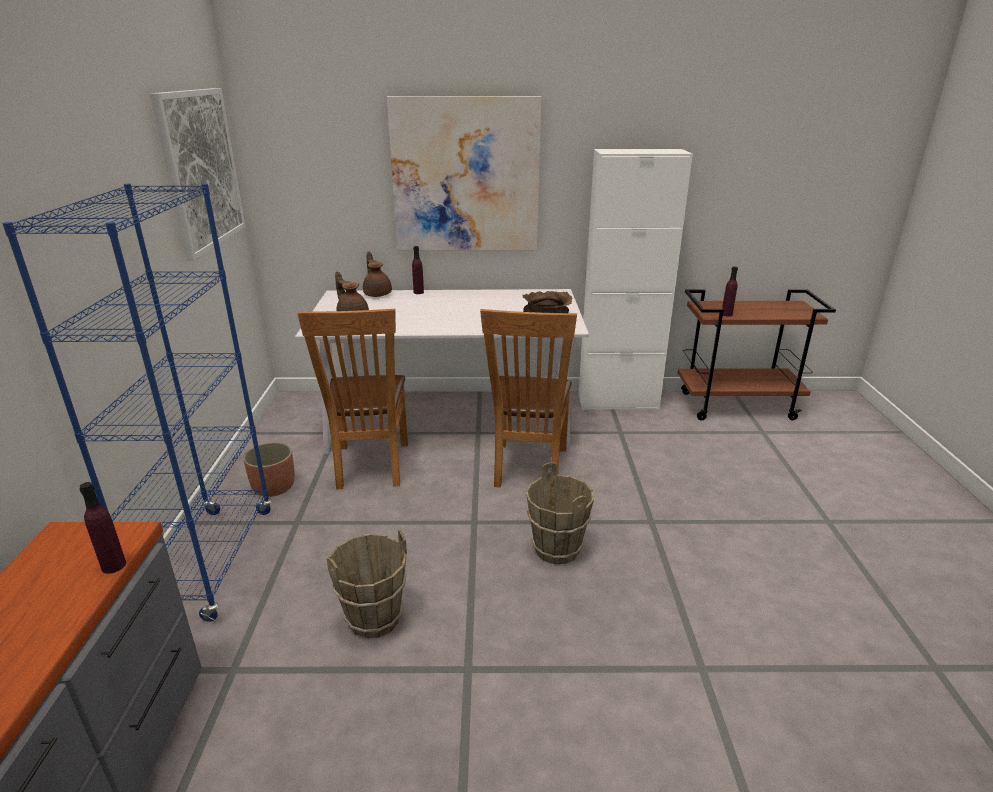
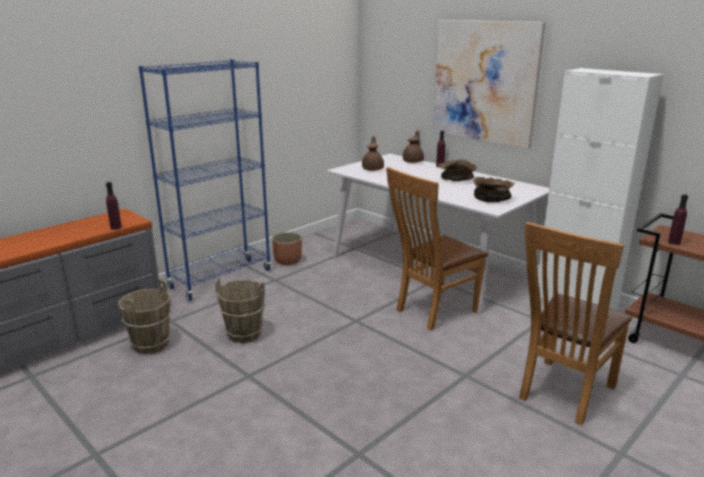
camera: 45 degrees right, 5 degrees down
picture [150,88,246,261] -> none
brown chair [297,309,408,489] -> brown chair moved to [519,222,632,426]
brown bucket [526,462,594,564] -> brown bucket moved to [118,279,172,354]
none -> brown bowl [438,159,478,181]

